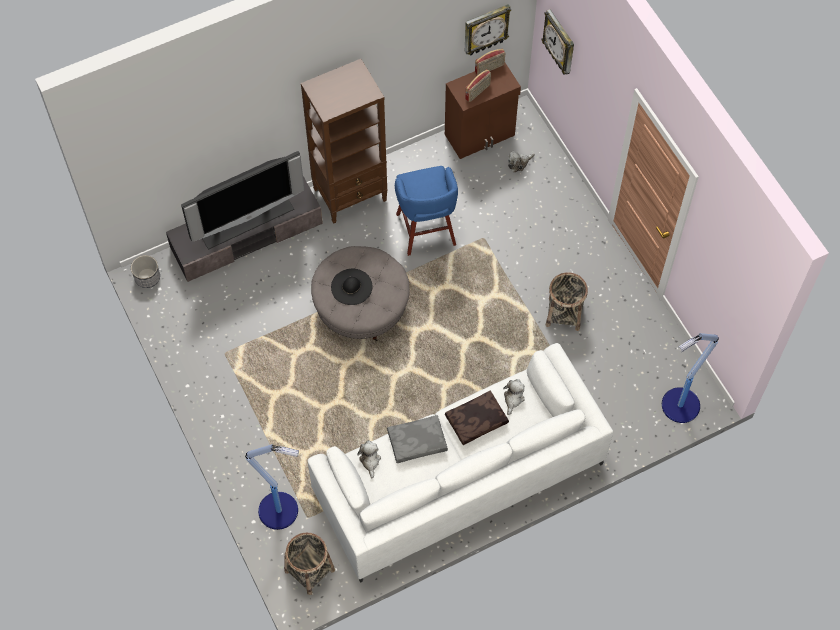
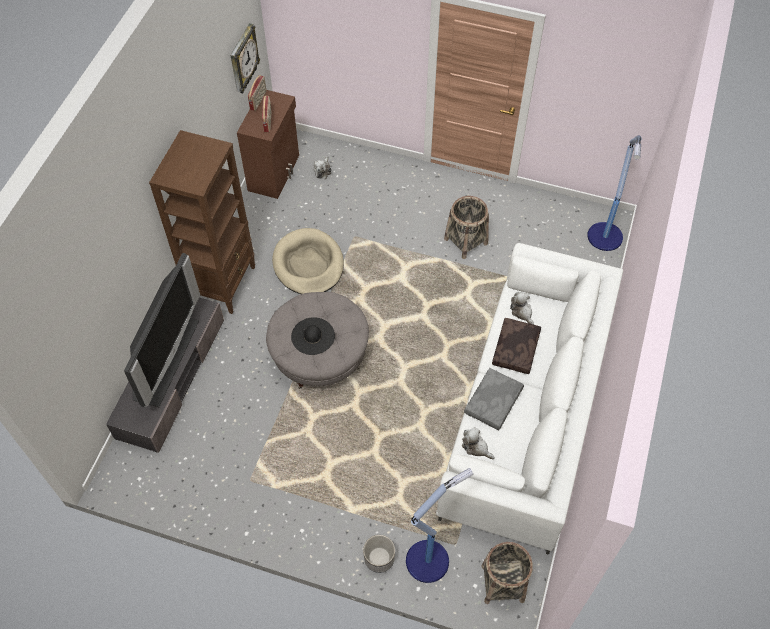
camera: 45 degrees left, 5 degrees down
planter [131,255,160,288] -> planter moved to [363,535,395,573]
blue stool [395,166,458,256] -> beige dog bed [272,228,344,294]
wall clock [541,9,574,75] -> none

